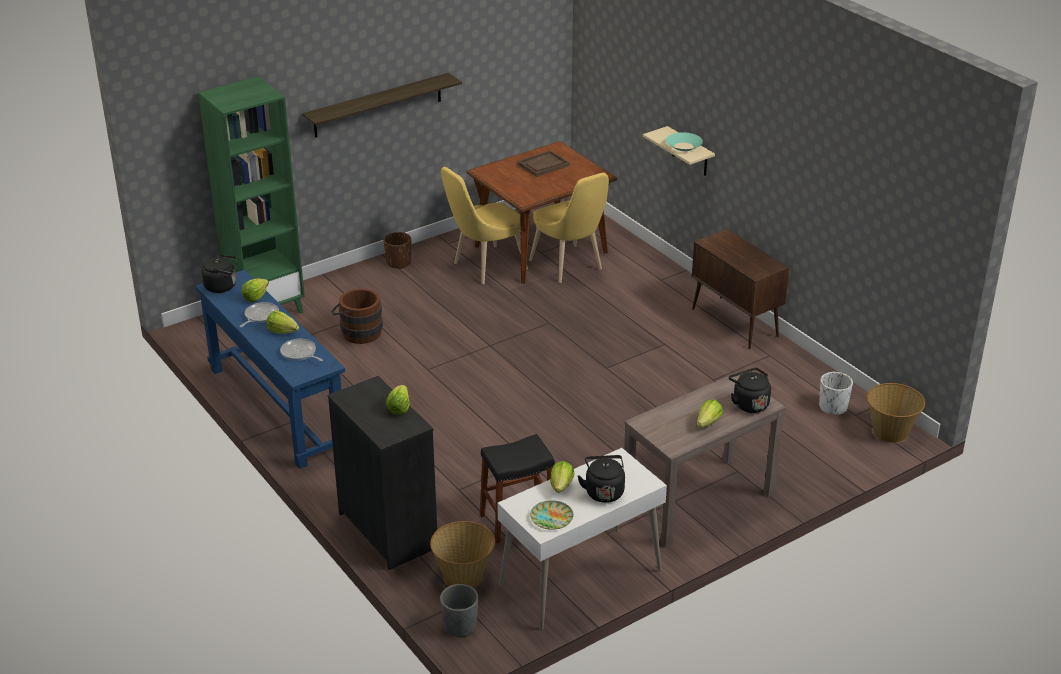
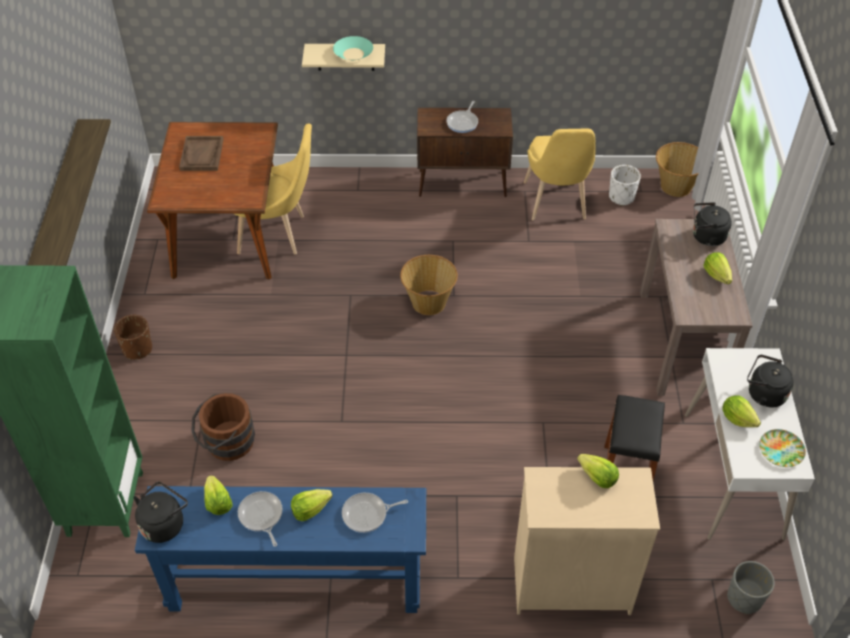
camera: 55 degrees left, 15 degrees up
black dresser [328,376,437,570] -> beige dresser [514,467,660,615]
basket [430,521,495,588] -> basket moved to [400,255,458,315]
yellow chair [441,167,528,284] -> yellow chair moved to [524,128,596,220]
none -> frying pan [446,101,478,133]

